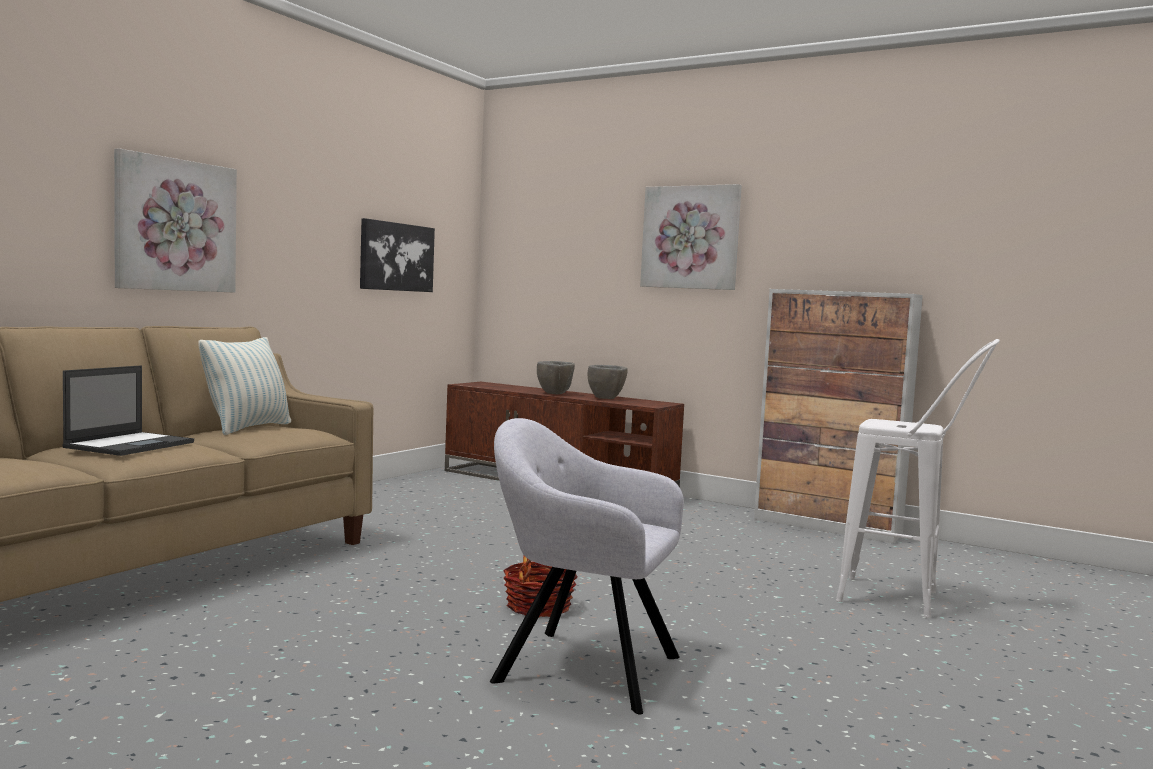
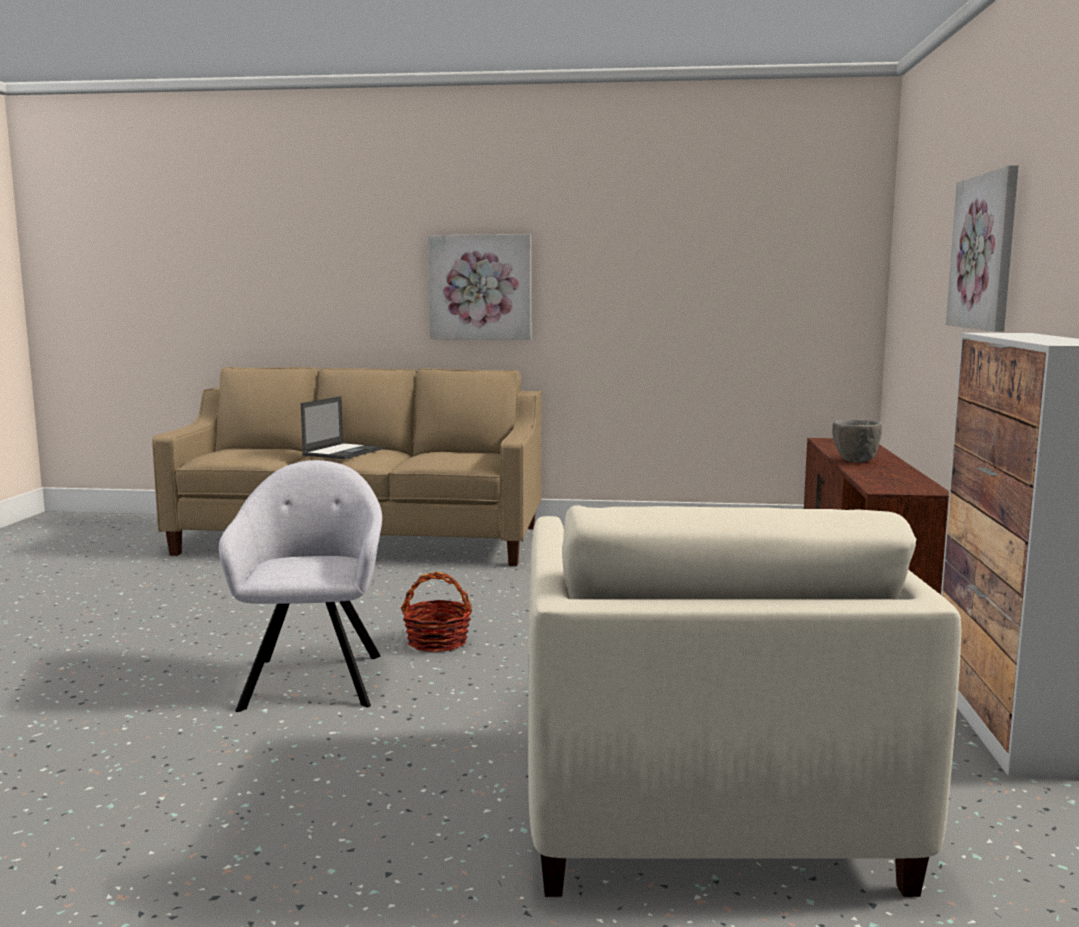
camera: 65 degrees right, 5 degrees up
laptop [62,365,194,456] -> laptop turned 60 degrees counterclockwise [301,396,382,459]
pillow [198,337,291,435] -> none
picture [360,218,435,292] -> none
grey bowl [588,365,628,399] -> none
white stool [836,339,1000,618] -> beige armchair [528,505,961,897]

